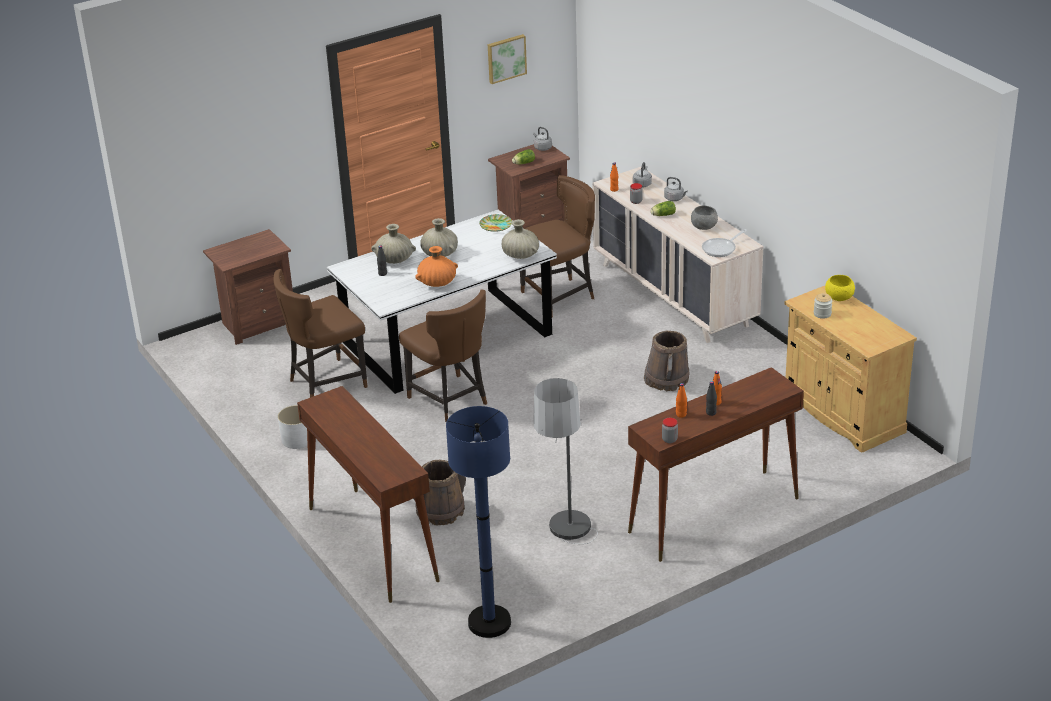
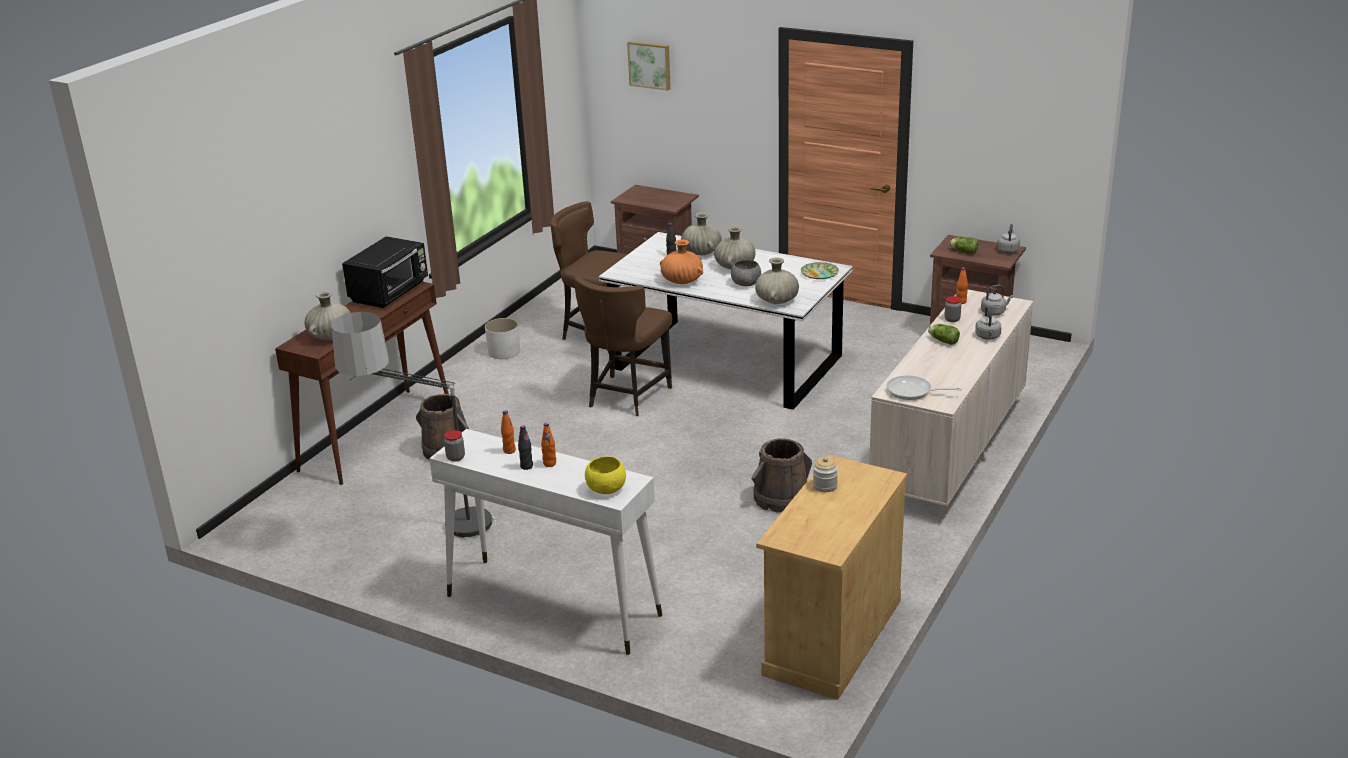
camera: 60 degrees right, 5 degrees down
blue floor lamp [446,406,511,638] -> none
picture [488,34,527,84] -> picture moved to [627,41,671,91]
brown chair [520,175,595,317] -> none
brown console table [628,367,804,562] -> white console table [429,429,662,655]
grey bowl [691,206,718,230] -> grey bowl moved to [731,260,761,286]
yellow bowl [825,275,855,301] -> yellow bowl moved to [585,456,626,494]
none -> beige vase [304,291,350,340]
none -> black microwave [342,236,428,308]

